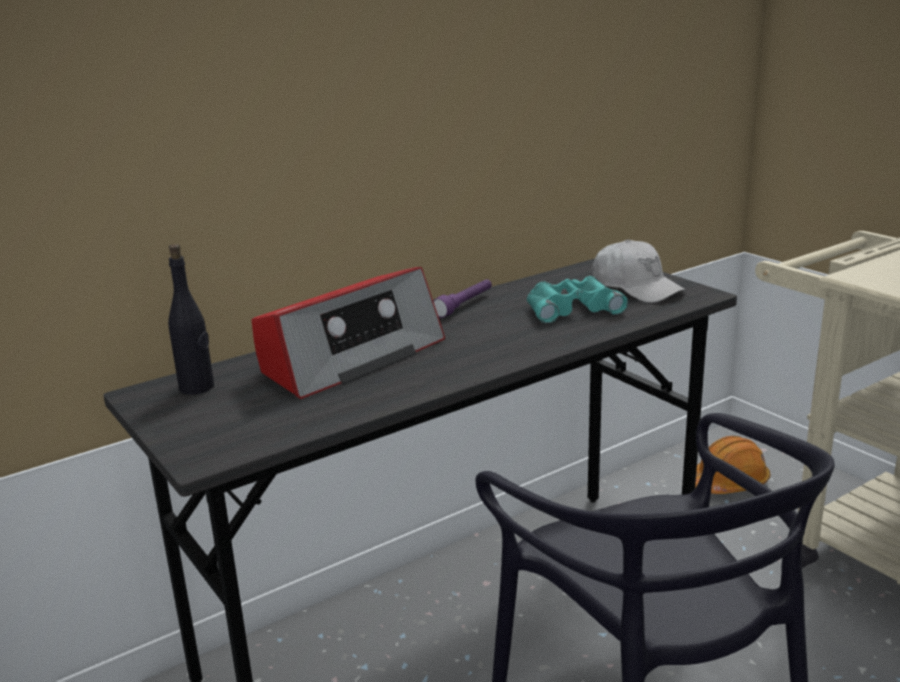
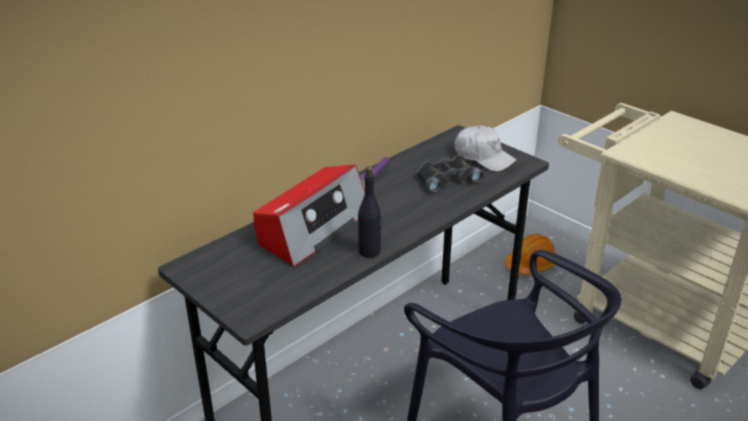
camera: 10 degrees left, 10 degrees up
black bottle [168,244,214,395] -> black bottle moved to [358,166,382,258]
turquoise binoculars [527,276,628,324] -> black binoculars [417,155,484,193]

